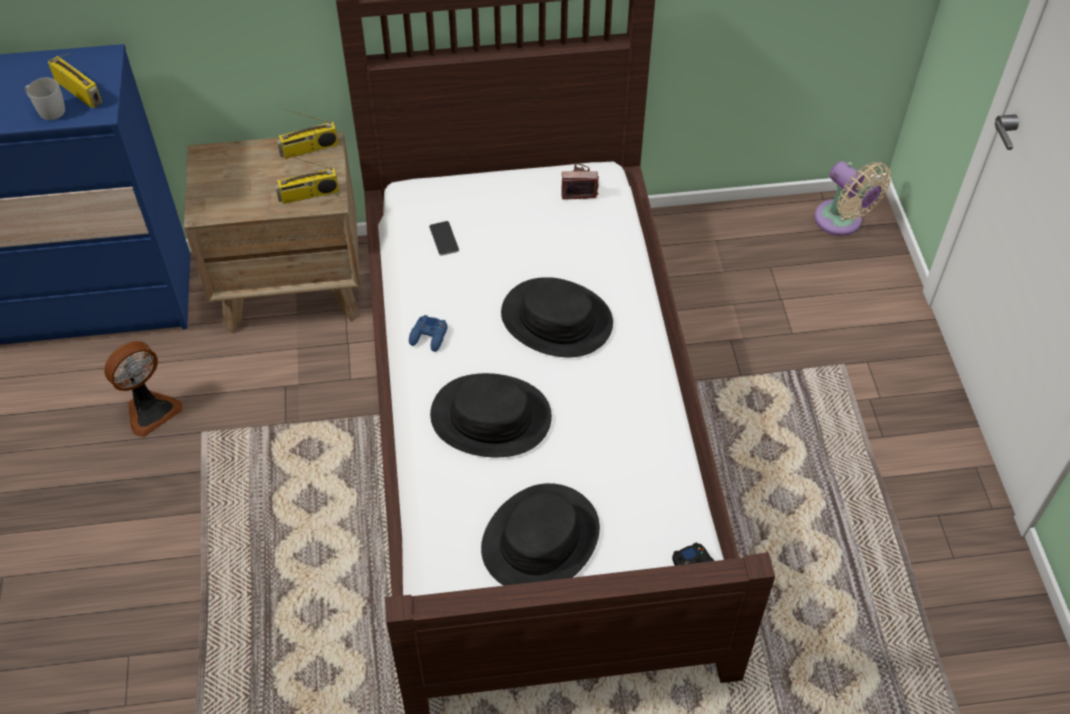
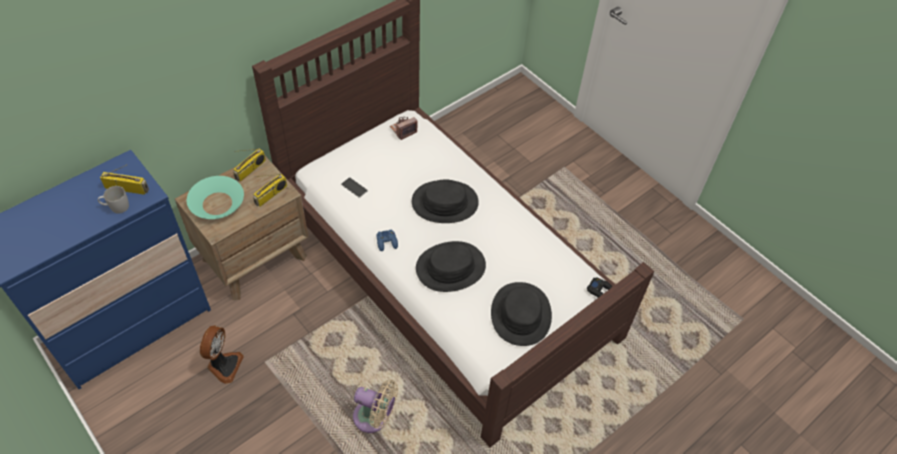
camera: 35 degrees left, 0 degrees up
beige fan [814,161,892,236] -> beige fan moved to [353,380,398,433]
none -> turquoise bowl [187,176,244,219]

